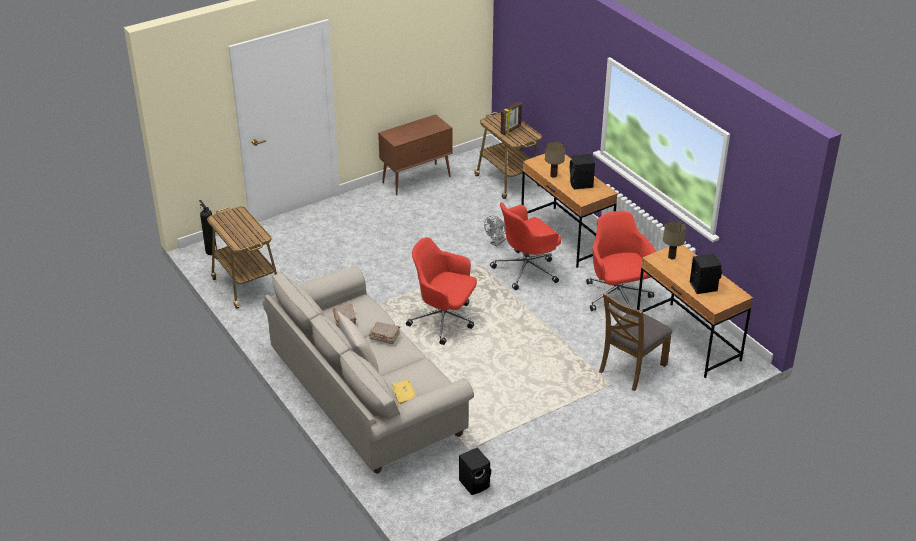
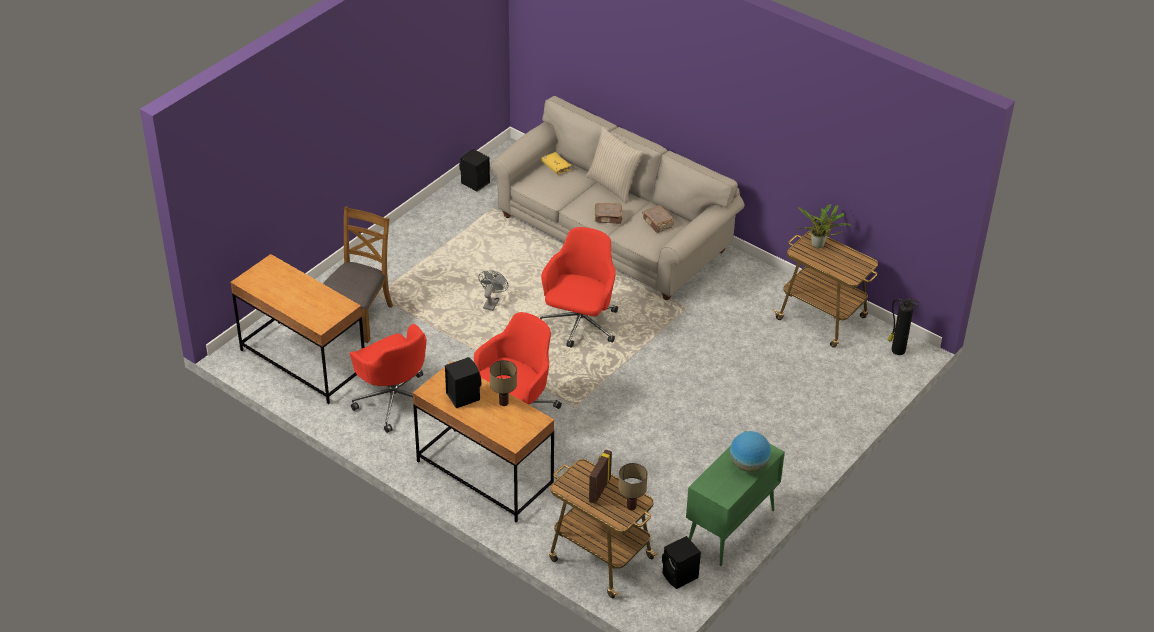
camera: 160 degrees right, 5 degrees up
brown cabinet [378,114,453,196] -> green cabinet [686,431,785,566]
red office chair [406,237,477,345] -> red office chair turned 75 degrees counterclockwise [540,227,618,348]
grey fan [484,216,506,246] -> grey fan moved to [478,270,508,311]
table lamp [663,221,687,259] -> table lamp moved to [618,463,647,510]
black speaker [690,253,722,294] -> black speaker moved to [662,536,701,589]
none -> globe [730,431,771,472]
none -> potted plant [796,204,852,248]

